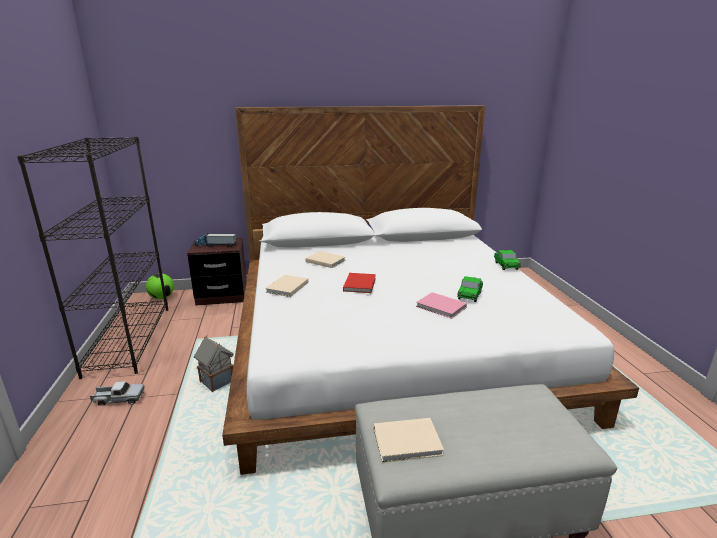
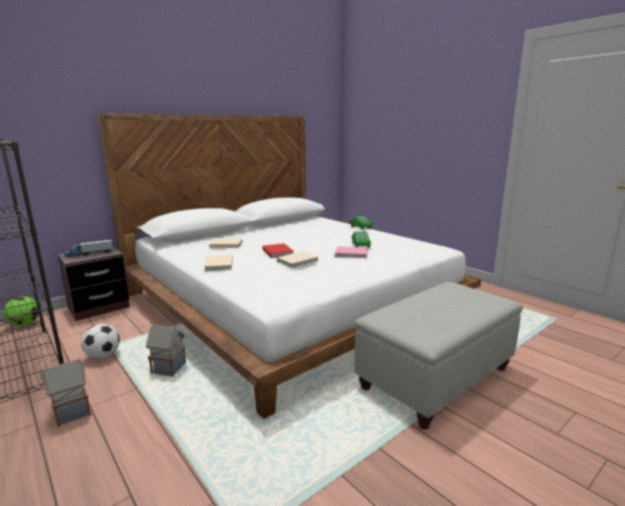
camera: 30 degrees left, 5 degrees down
toy truck [90,381,145,406] -> toy house [40,358,91,427]
beige book [374,418,444,463] -> beige book moved to [277,251,319,268]
none -> football [81,324,120,359]

